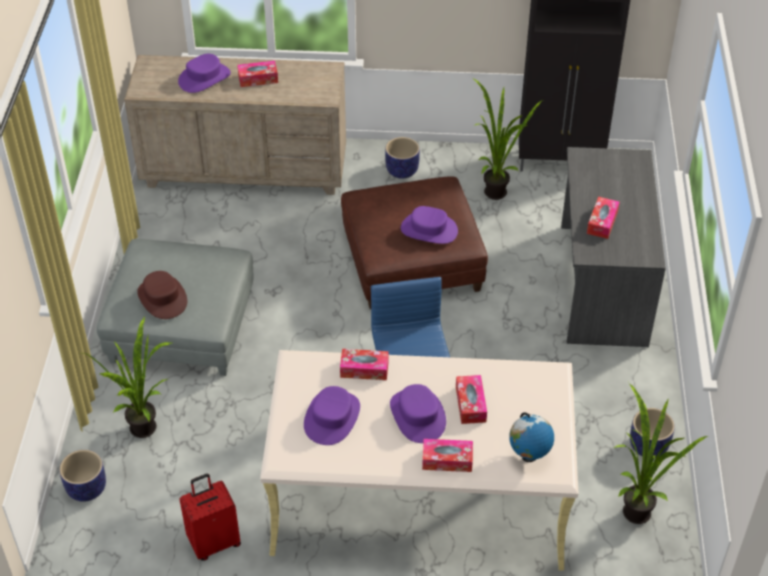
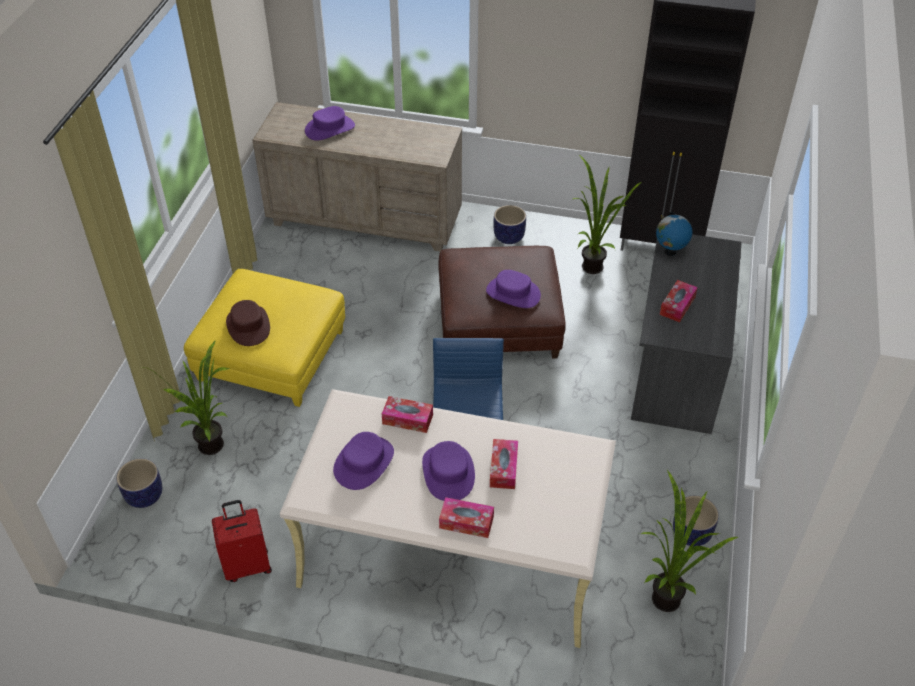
camera: 10 degrees right, 0 degrees up
grey ottoman [97,239,253,376] -> yellow ottoman [184,269,345,407]
tissue box [237,61,278,87] -> none
globe [509,412,554,462] -> globe moved to [656,212,692,256]

